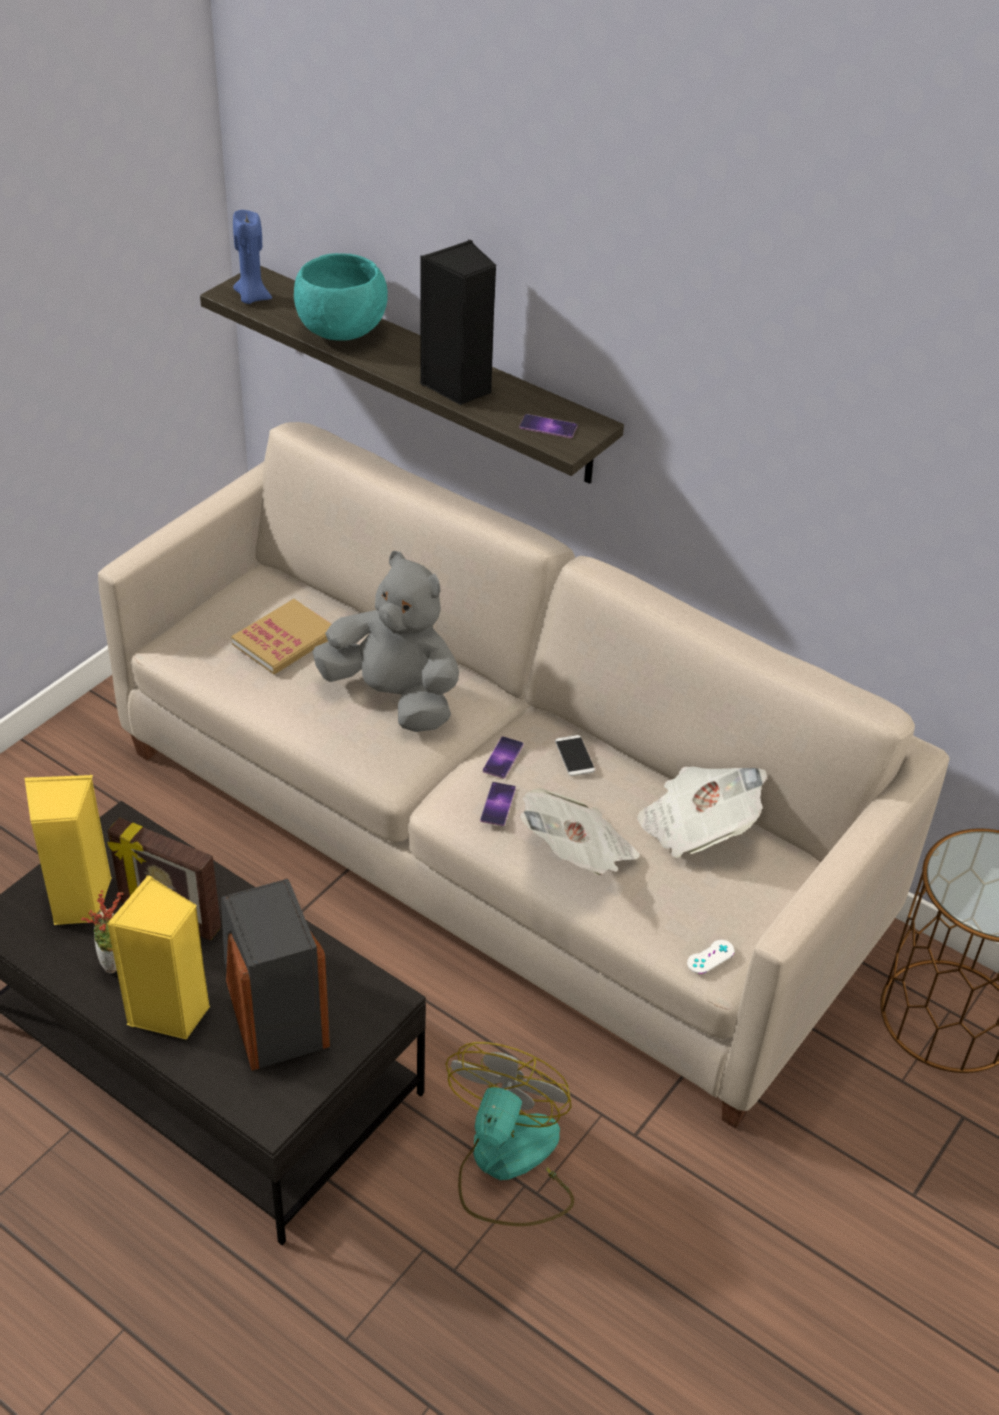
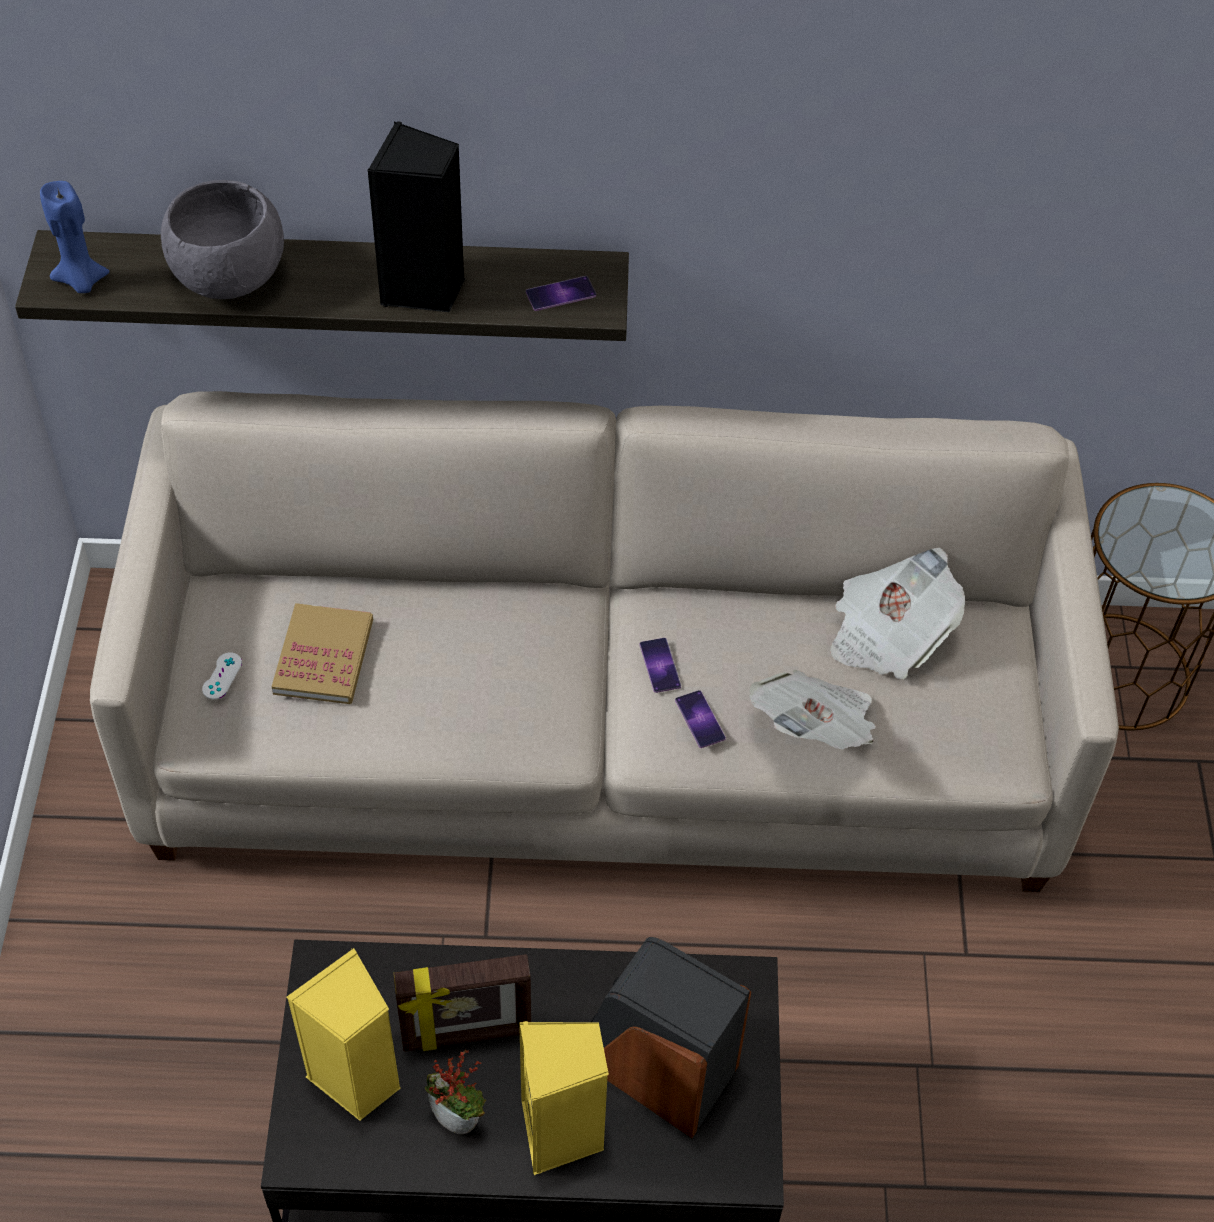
camera: 35 degrees left, 10 degrees up
turquoise bowl [294,253,388,341] -> grey bowl [161,180,284,299]
grey plush toy [312,551,459,732] -> none
fan [446,1042,574,1226] -> none
phone [555,735,595,776] -> none
white game controller [687,940,735,974] -> white game controller moved to [202,652,242,700]

